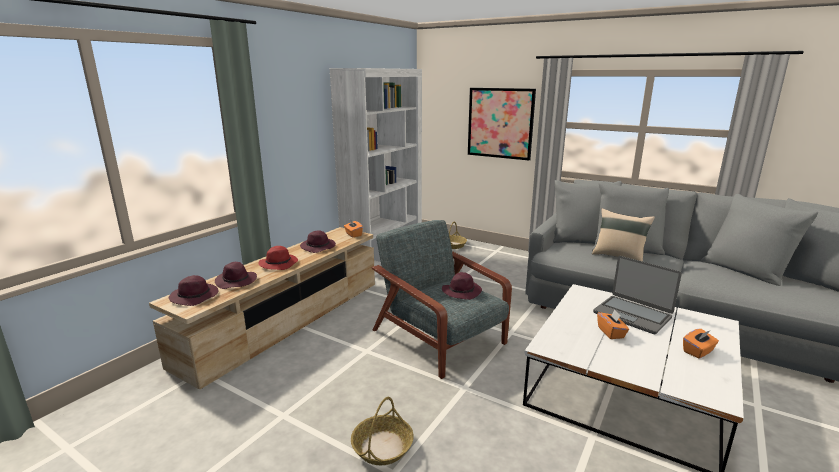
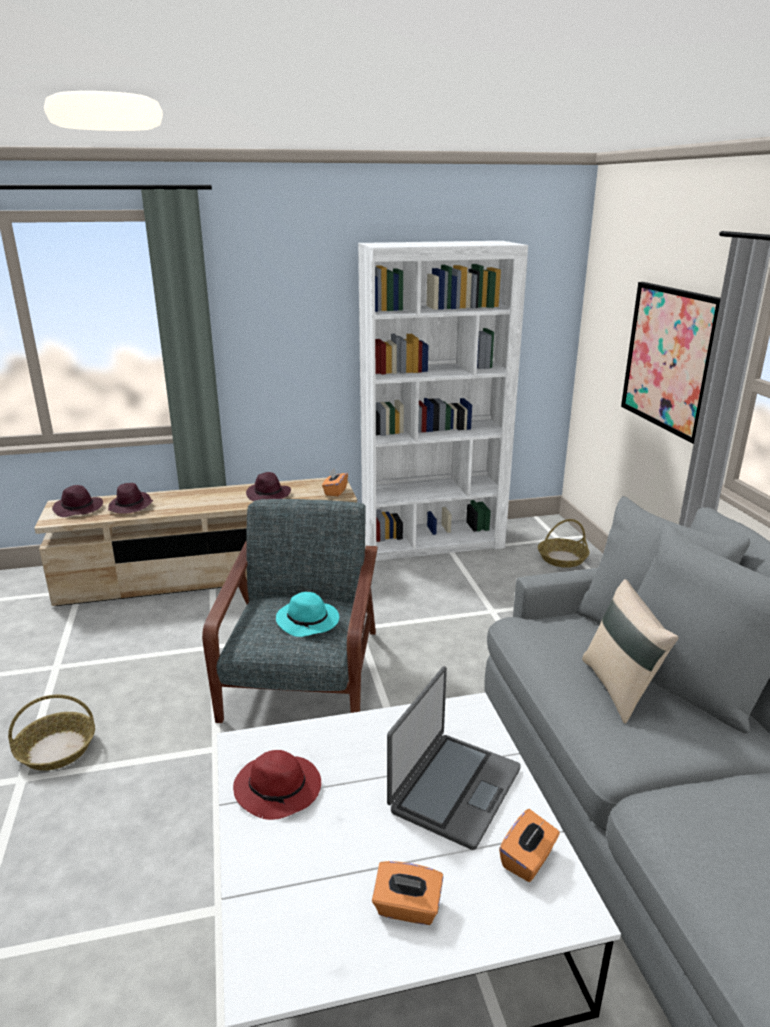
camera: 45 degrees right, 5 degrees up
red hat [259,246,298,270] -> red hat moved to [233,750,321,820]
purple hat [442,272,482,300] -> turquoise hat [276,592,339,637]
laptop [593,256,682,334] -> laptop turned 150 degrees counterclockwise [387,666,521,850]
orange tissue box [597,309,629,339] -> orange tissue box moved to [499,809,560,882]

